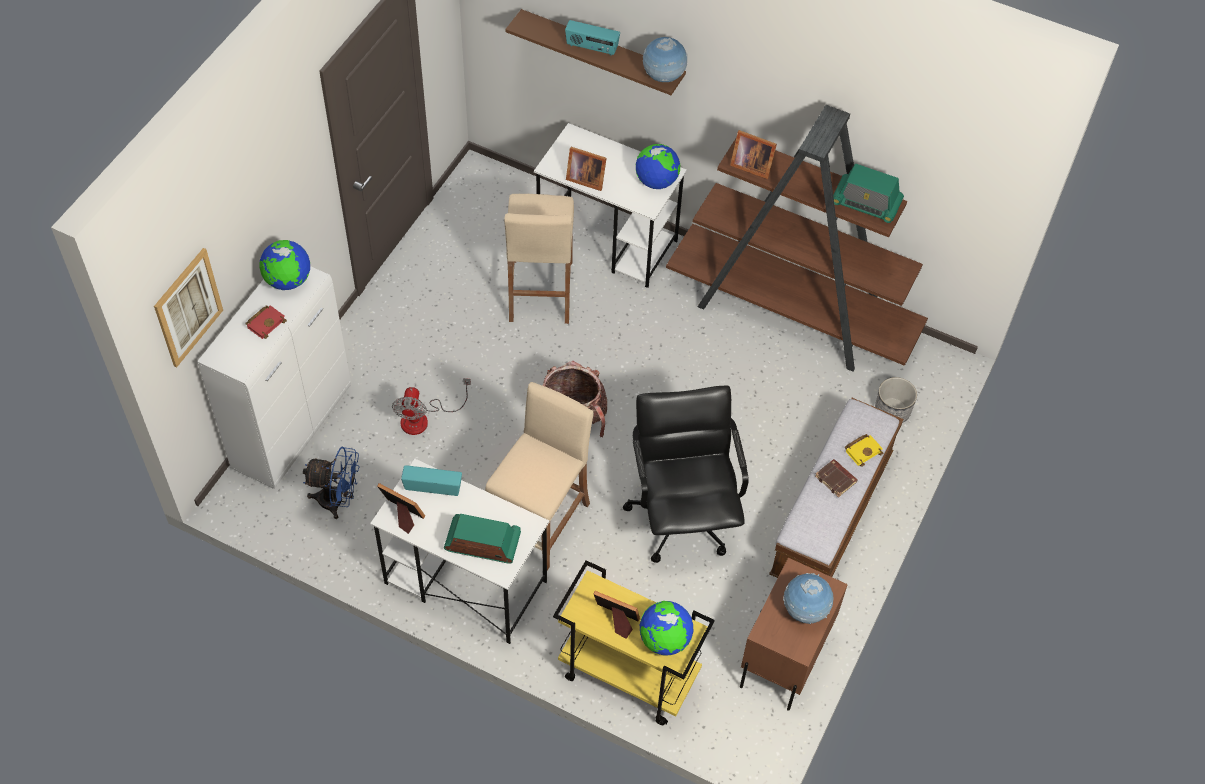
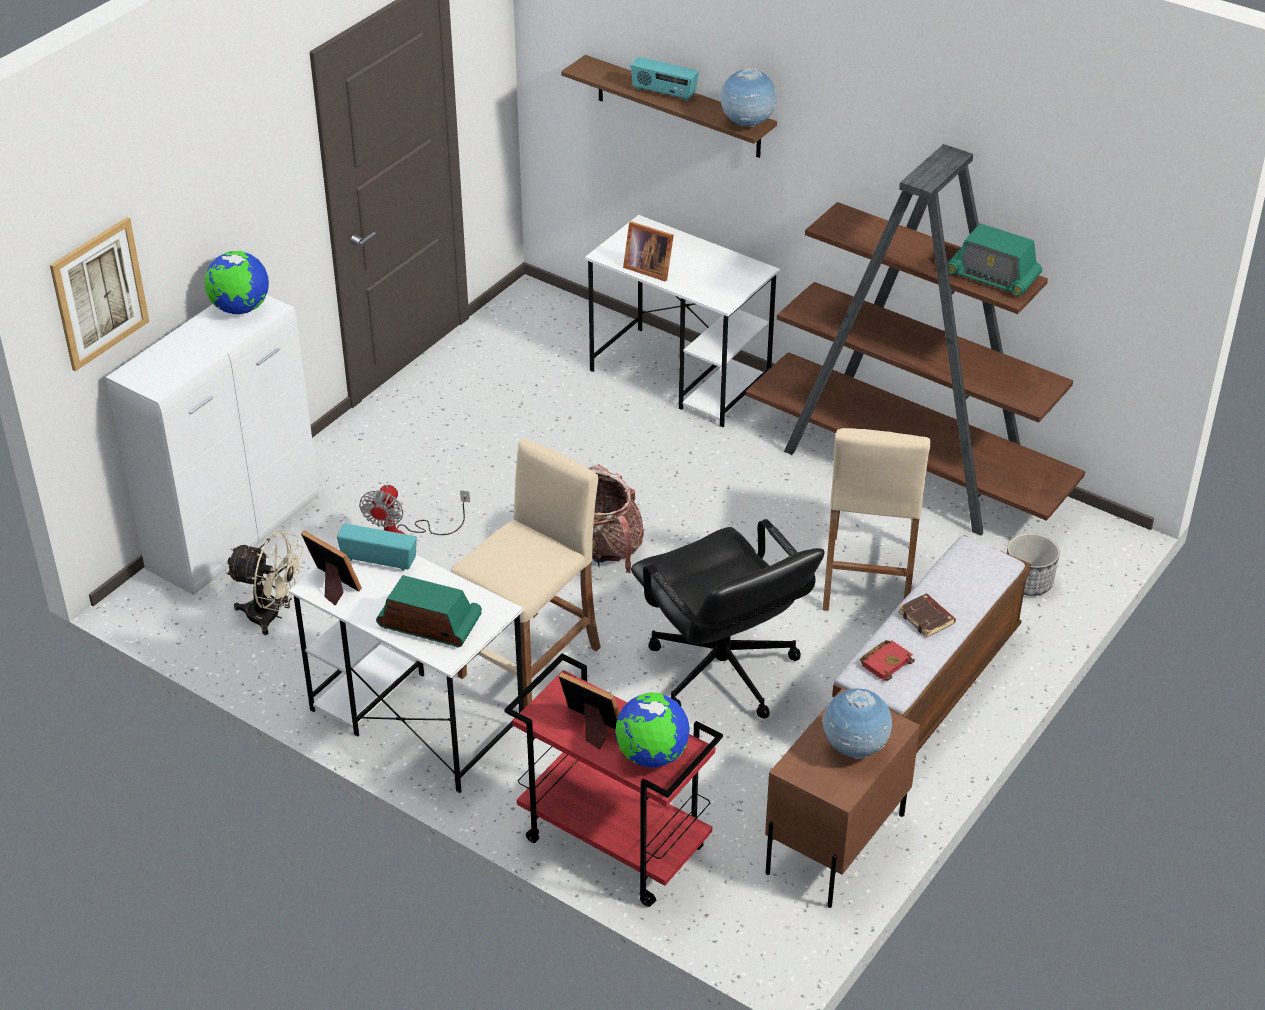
camera: 10 degrees right, 15 degrees down
red book [245,305,287,339] -> red book moved to [860,640,915,681]
blue fan [303,447,360,519] -> beige fan [225,531,304,635]
beige stool [504,194,574,324] -> beige stool moved to [823,428,930,611]
yellow cart [553,560,715,725] -> red cart [504,654,723,907]
black office chair [623,385,749,563] -> black office chair turned 150 degrees clockwise [631,519,825,718]
globe [636,144,680,189] -> none
picture frame [730,130,777,179] -> none
yellow book [845,434,884,467] -> none

